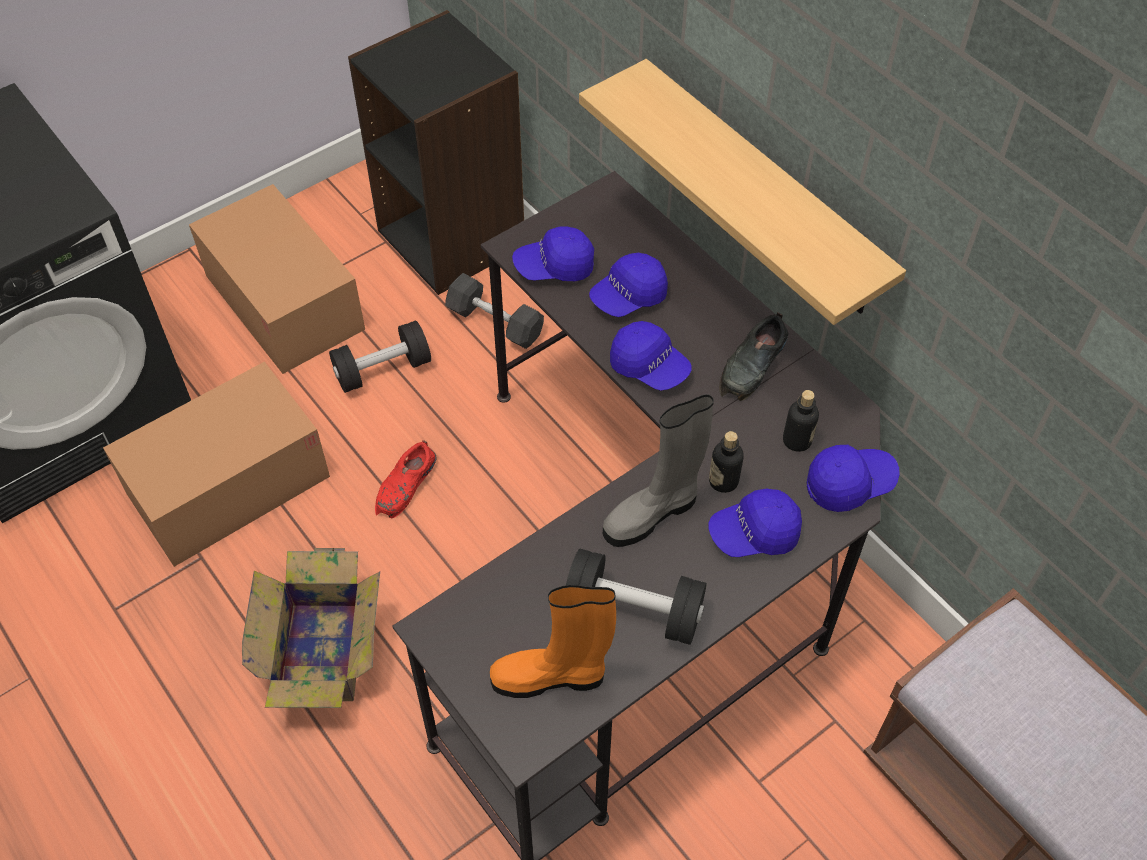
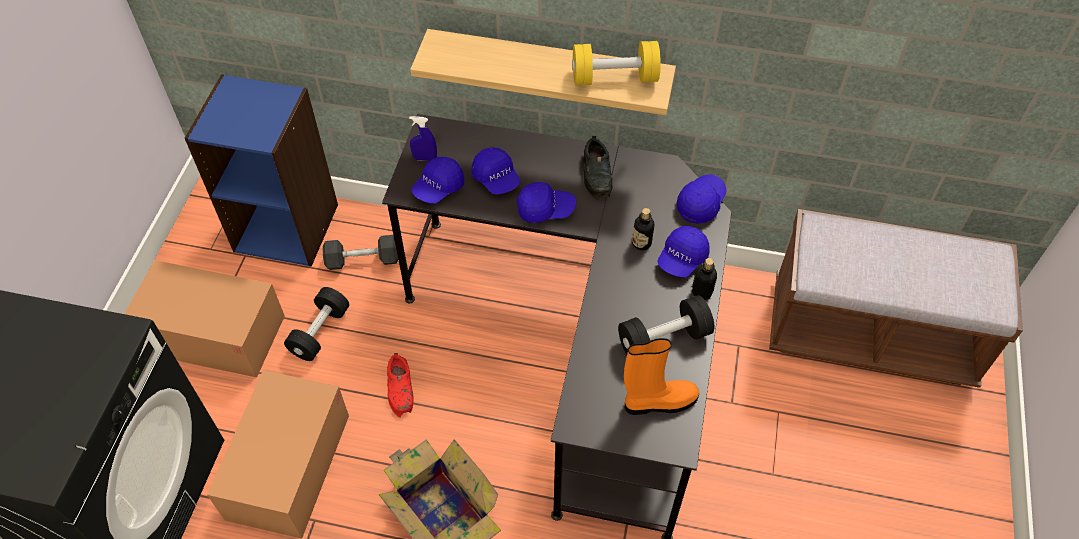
camera: 40 degrees left, 0 degrees up
black bookcase [348,10,524,295] -> blue bookcase [185,74,338,267]
orange boot [490,585,616,698] -> orange boot turned 150 degrees counterclockwise [624,338,699,415]
blue cap [589,253,668,317] -> blue cap turned 45 degrees counterclockwise [471,147,521,194]
grey boot [603,394,714,547] -> none
bottle [783,390,819,452] -> bottle moved to [692,258,717,300]
none -> blue spray bottle [409,116,437,161]
none -> yellow dumbbell [572,41,661,85]

